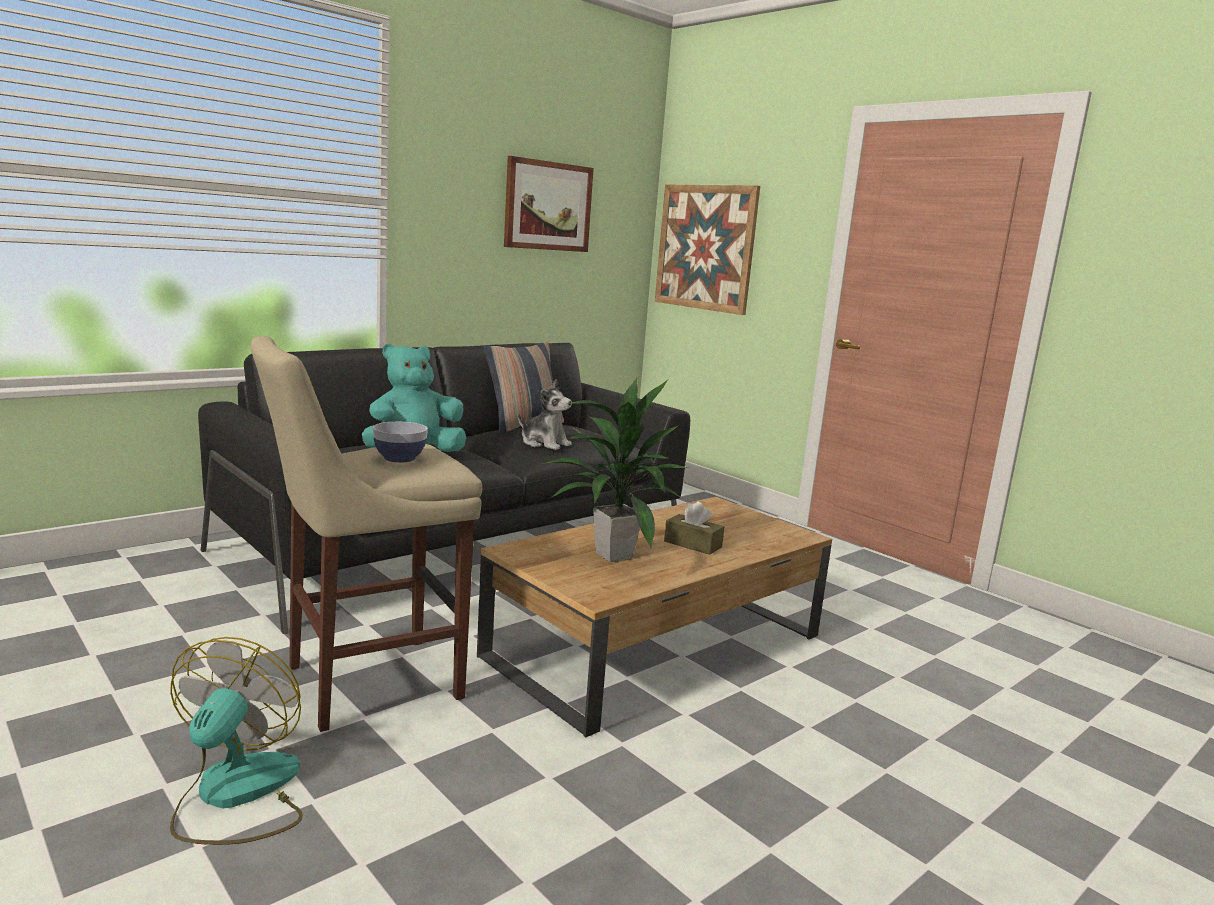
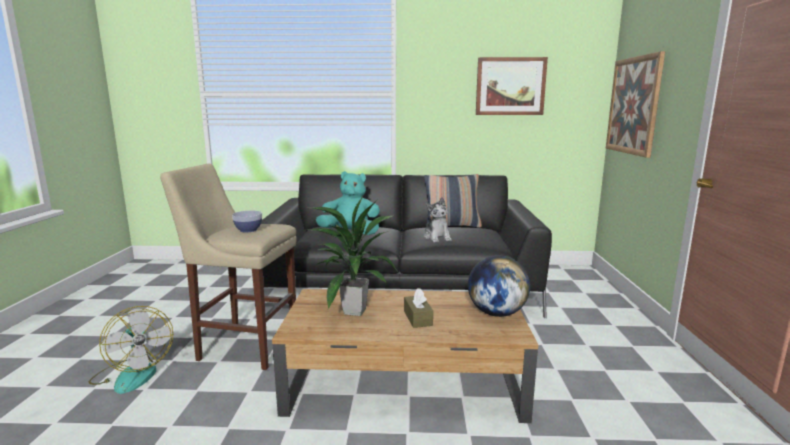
camera: 45 degrees right, 0 degrees up
fan [170,637,303,845] -> fan turned 90 degrees clockwise [89,306,173,394]
none -> globe [468,255,530,317]

